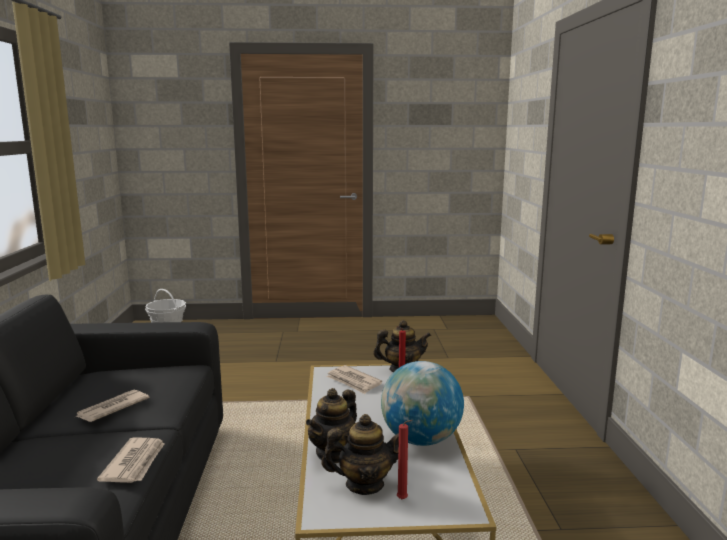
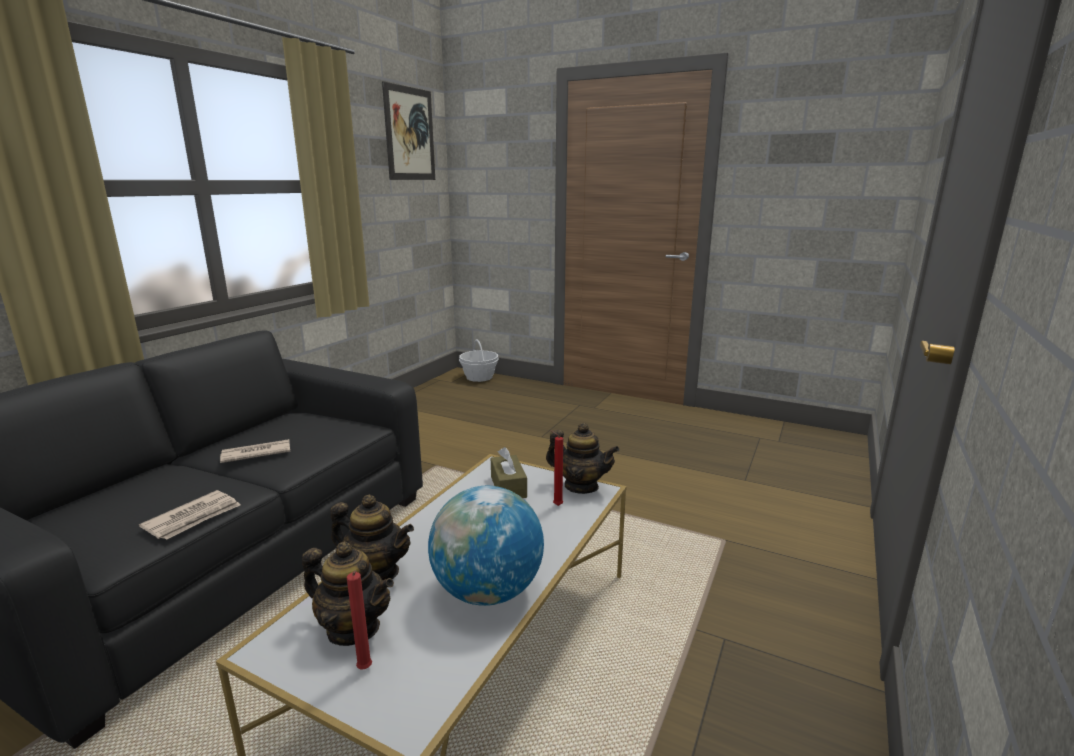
camera: 30 degrees right, 5 degrees up
teapot [306,388,357,463] -> teapot turned 135 degrees counterclockwise [331,495,414,580]
newspaper [326,365,382,394] -> brown tissue box [491,447,527,498]
none -> picture [382,81,435,180]

